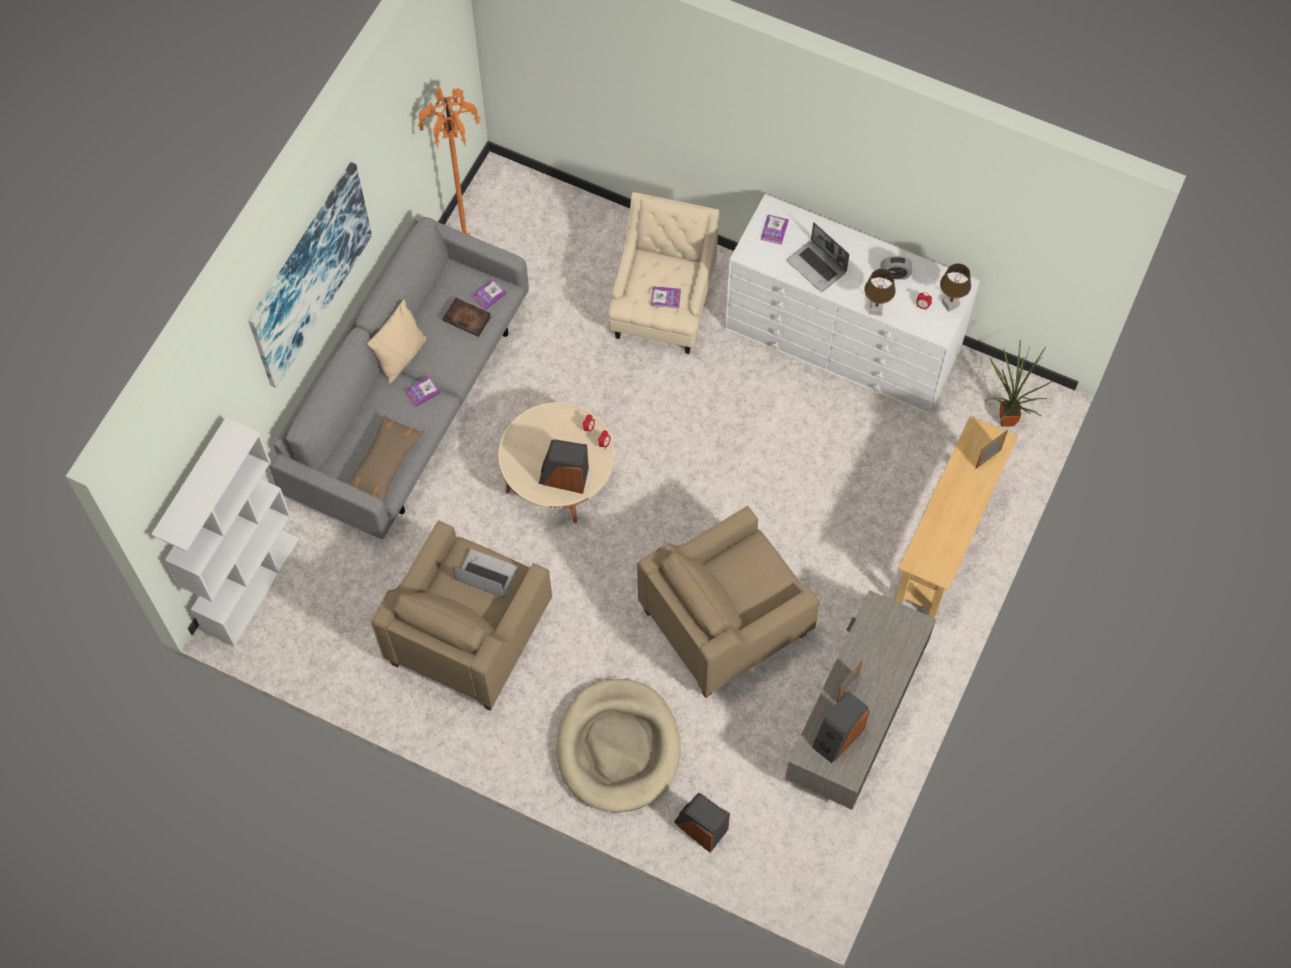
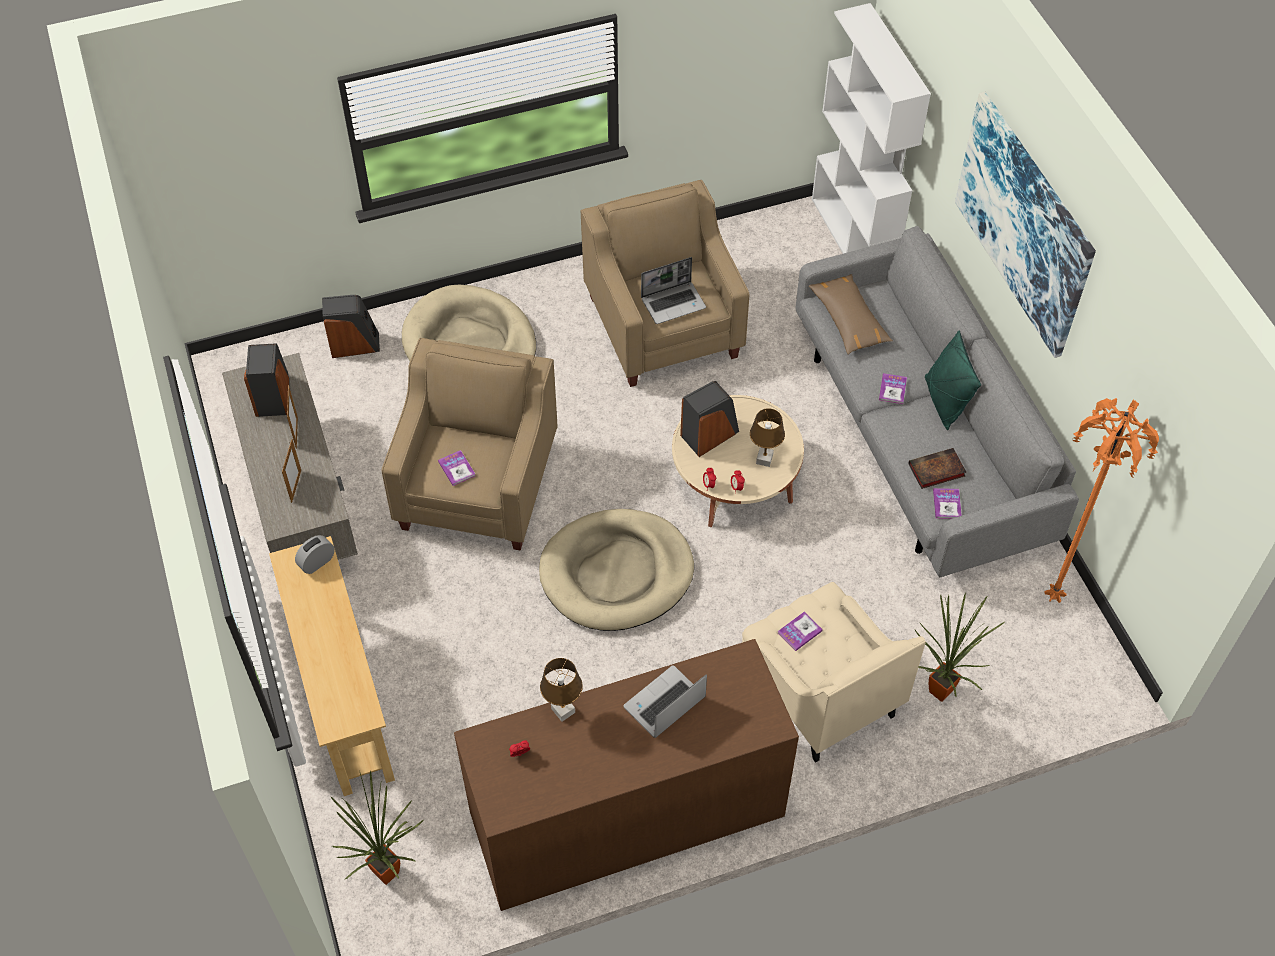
camera: 135 degrees right, 10 degrees down
beige pillow [367,300,426,384] -> green pillow [925,330,981,430]
white dresser [725,194,980,414] -> brown dresser [454,639,799,911]
book [761,215,789,245] -> book moved to [438,450,475,486]
laptop [787,222,849,292] -> laptop turned 45 degrees counterclockwise [623,666,707,738]
alarm clock [880,256,912,280] -> alarm clock moved to [295,535,335,574]
brown table lamp [940,263,971,312] -> brown table lamp moved to [750,408,785,467]
picture frame [975,430,1008,470] -> picture frame moved to [282,439,301,503]
none -> beige dog bed [539,509,694,631]
none -> potted plant [915,592,1004,702]

